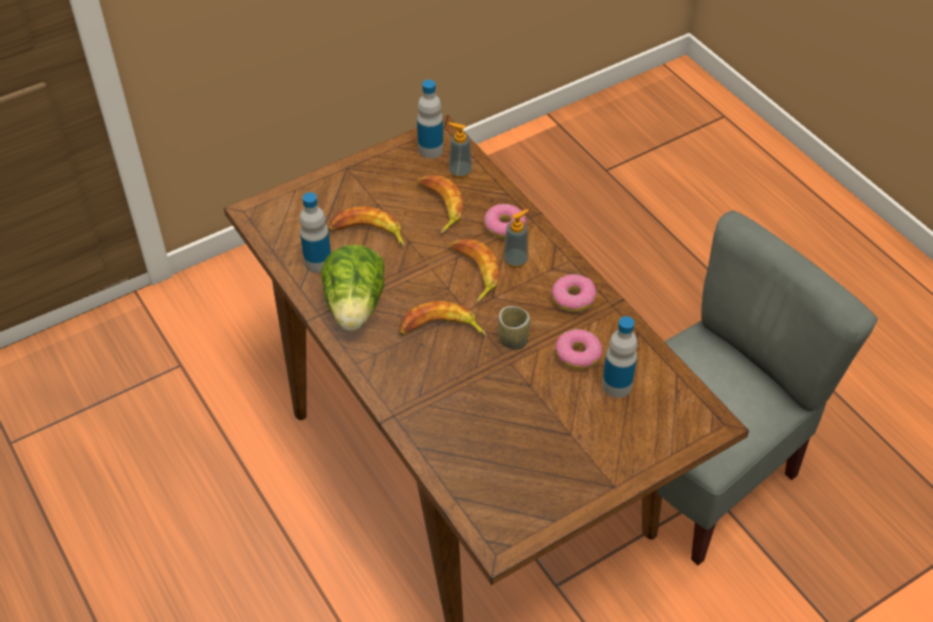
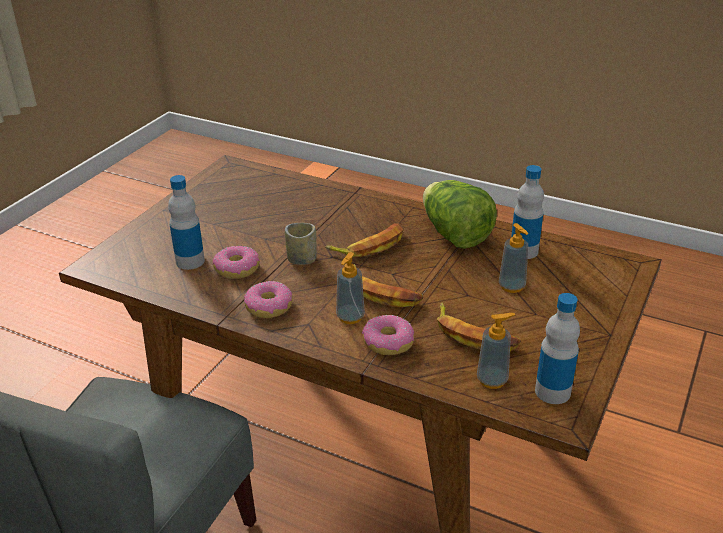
camera: 150 degrees right, 15 degrees down
banana [328,206,405,247] -> soap dispenser [499,223,528,293]

